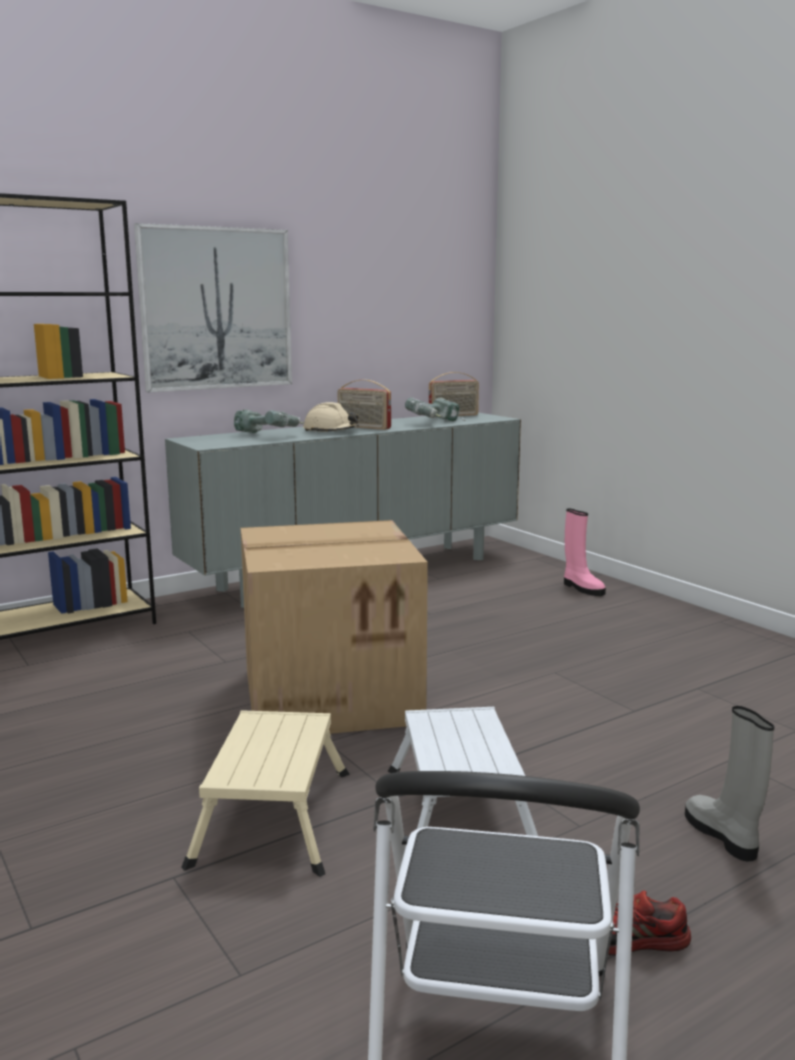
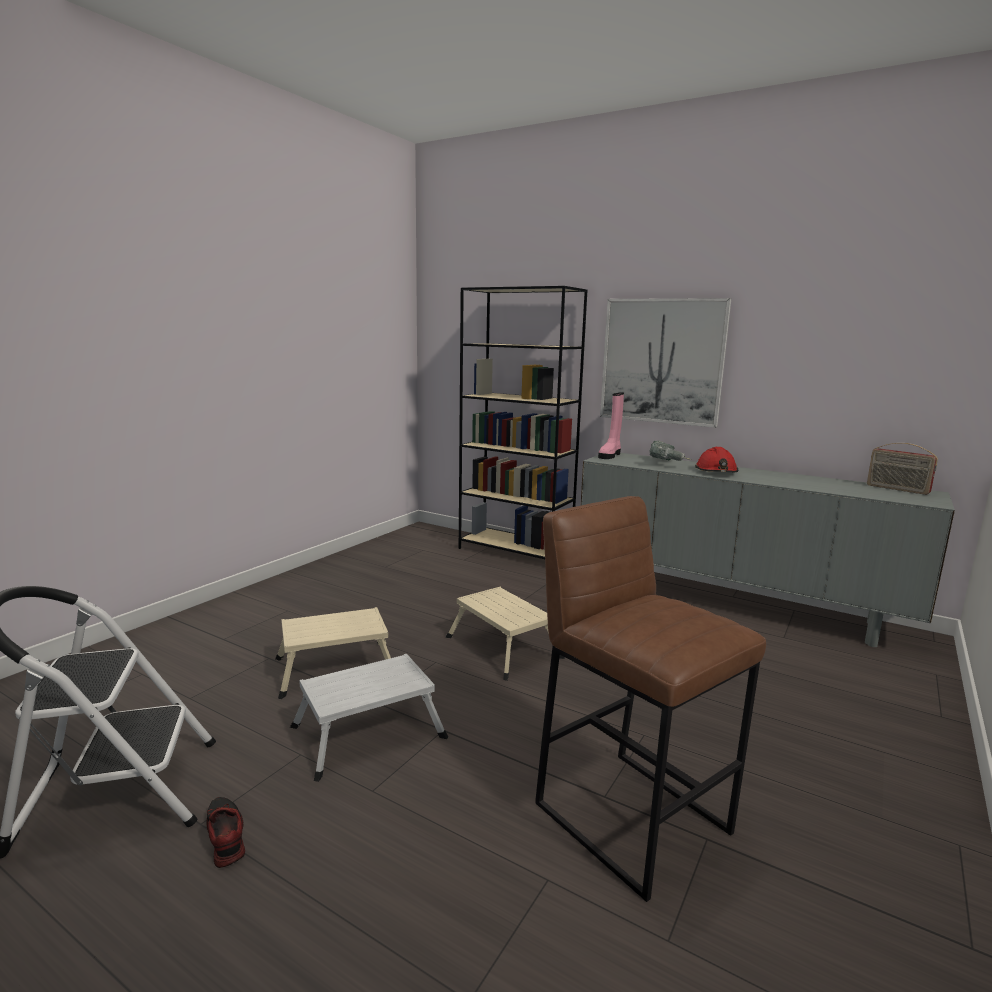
camera: 65 degrees right, 0 degrees up
cardboard box [241,520,428,734] -> beige step ladder [445,587,565,681]
beige hard hat [303,402,359,433] -> red hard hat [695,447,738,472]
radio [338,380,391,430] -> none
power drill [405,397,465,421] -> none
pink boot [564,508,606,596] -> pink boot moved to [598,393,624,459]
grey boot [685,706,774,861] -> none
none -> brown stool [535,496,766,902]

